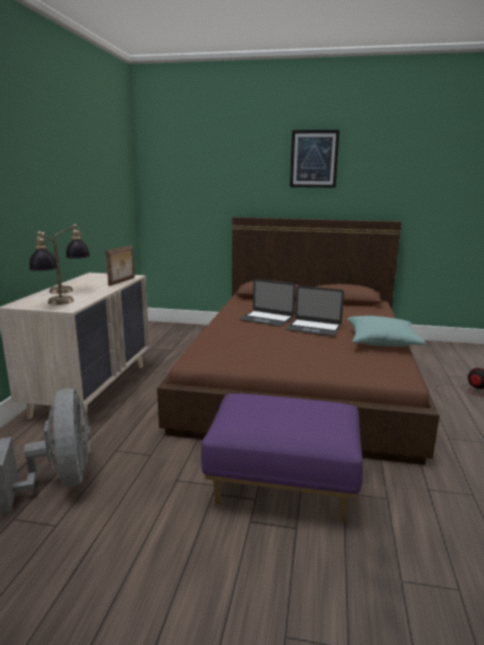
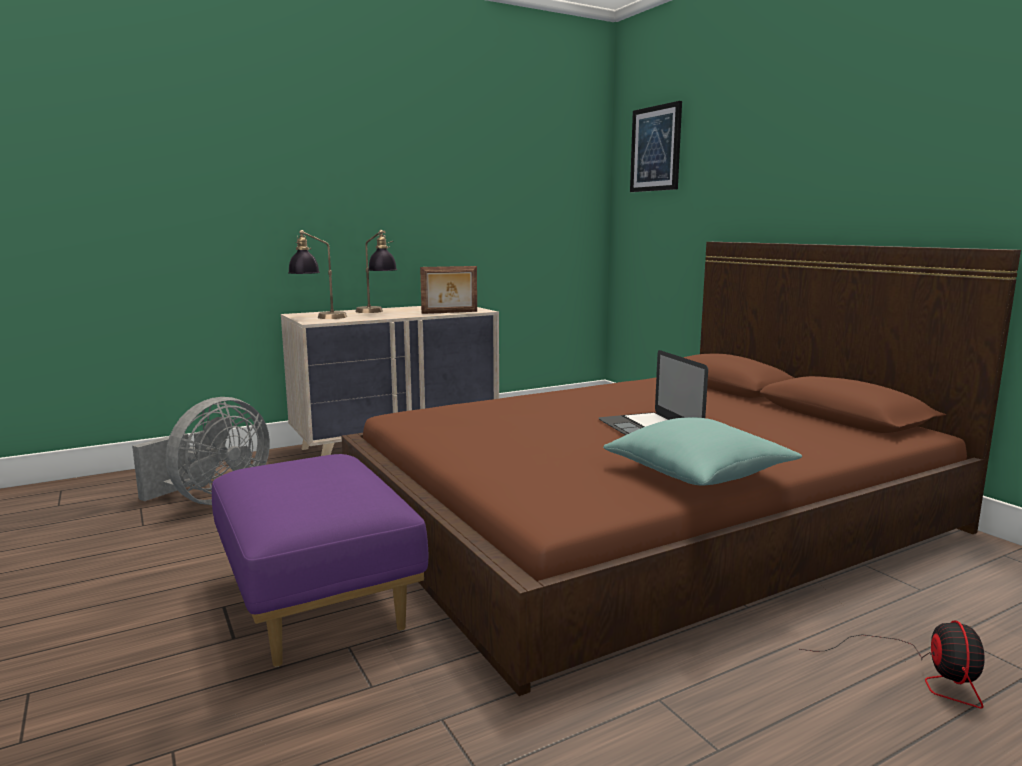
camera: 50 degrees right, 5 degrees down
laptop [239,279,296,326] -> none
picture [290,130,340,188] -> picture moved to [630,101,682,192]

